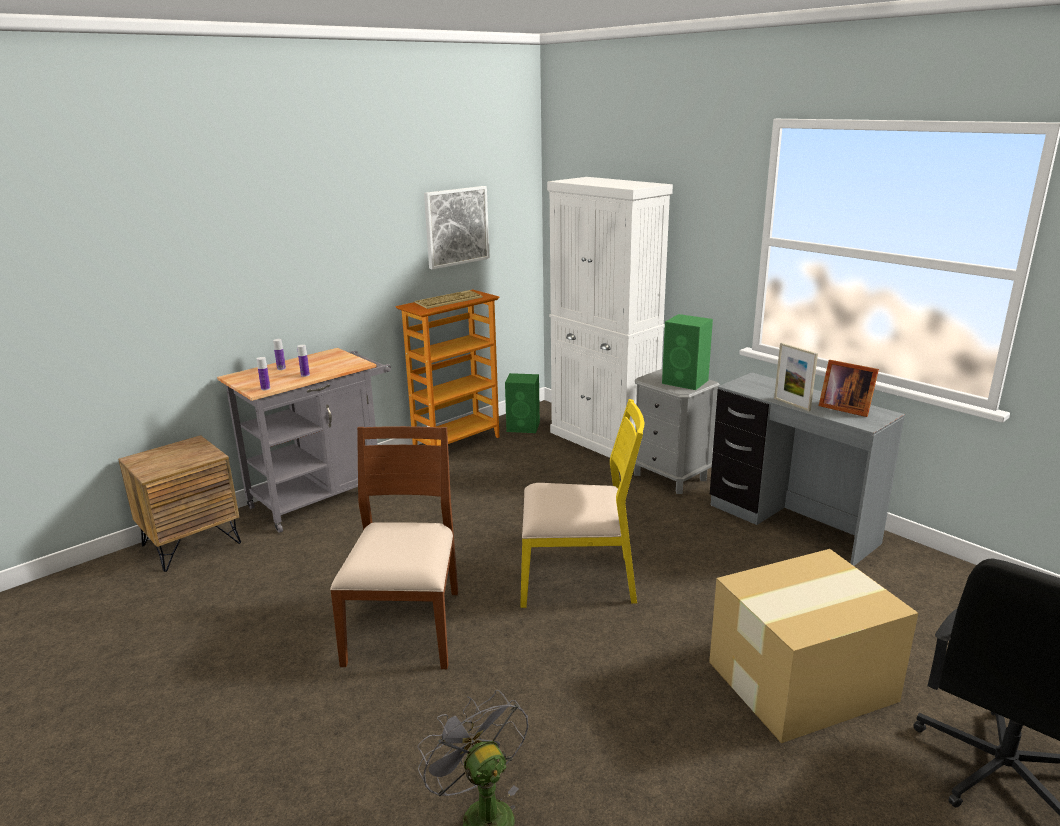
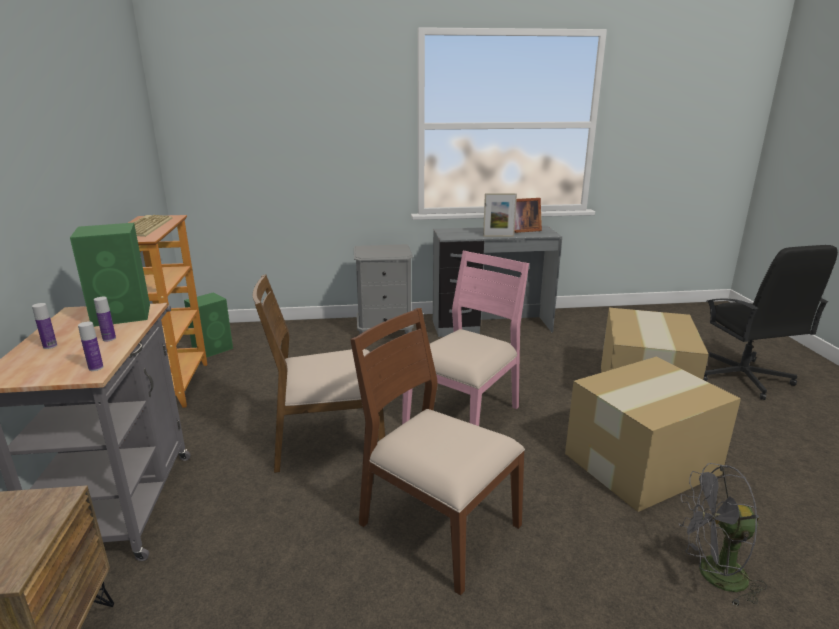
camera: 55 degrees left, 0 degrees up
picture [424,186,490,270] -> none
yellow chair [520,399,644,608] -> pink chair [402,251,529,426]
white cabinet [547,177,673,458] -> none
green speaker [662,314,713,390] -> green speaker moved to [70,223,150,327]
none -> brown chair [253,274,385,473]
none -> cardboard box [565,357,741,512]

